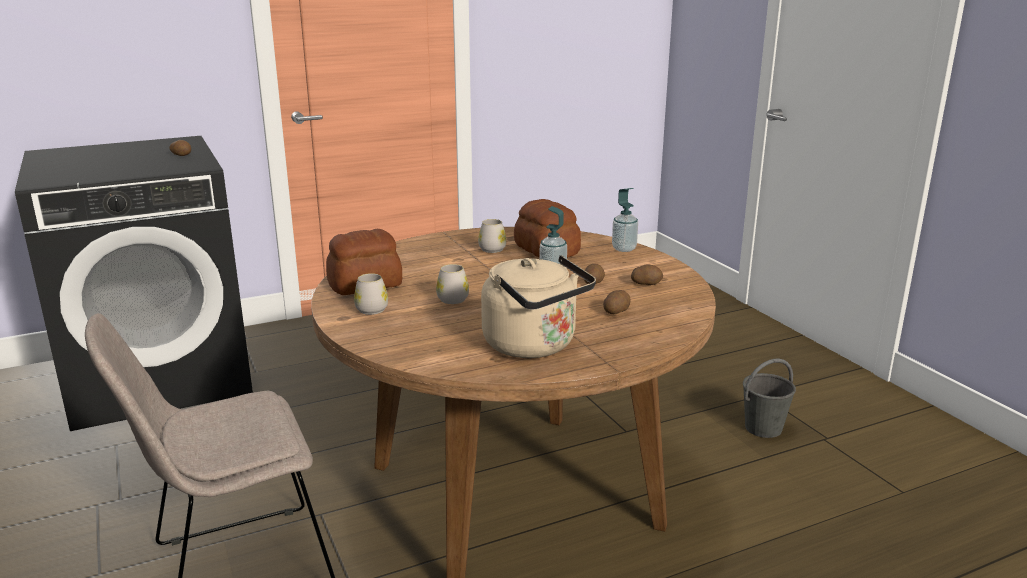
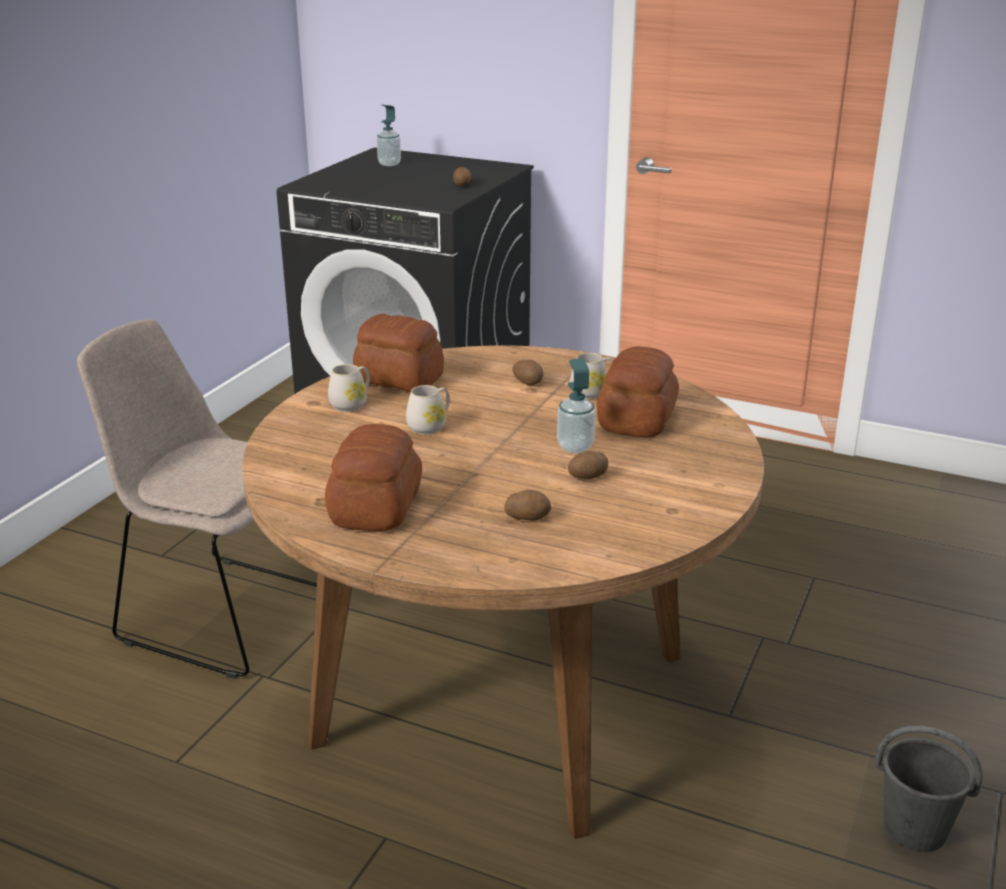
camera: 50 degrees right, 5 degrees up
beige kettle [481,255,596,358] -> bread [325,424,422,531]
soap dispenser [612,188,638,252] -> soap dispenser moved to [377,104,401,166]
potato [631,264,663,285] -> potato moved to [512,360,543,385]

